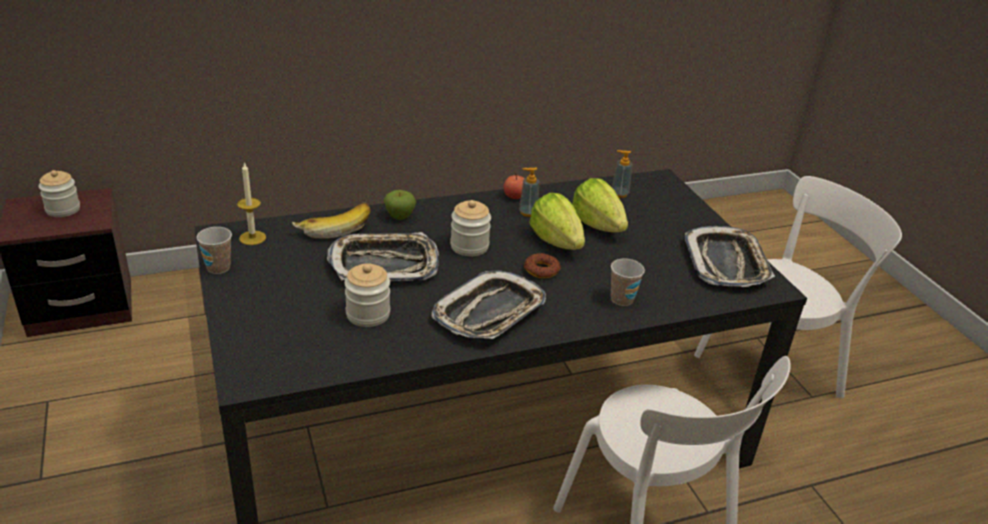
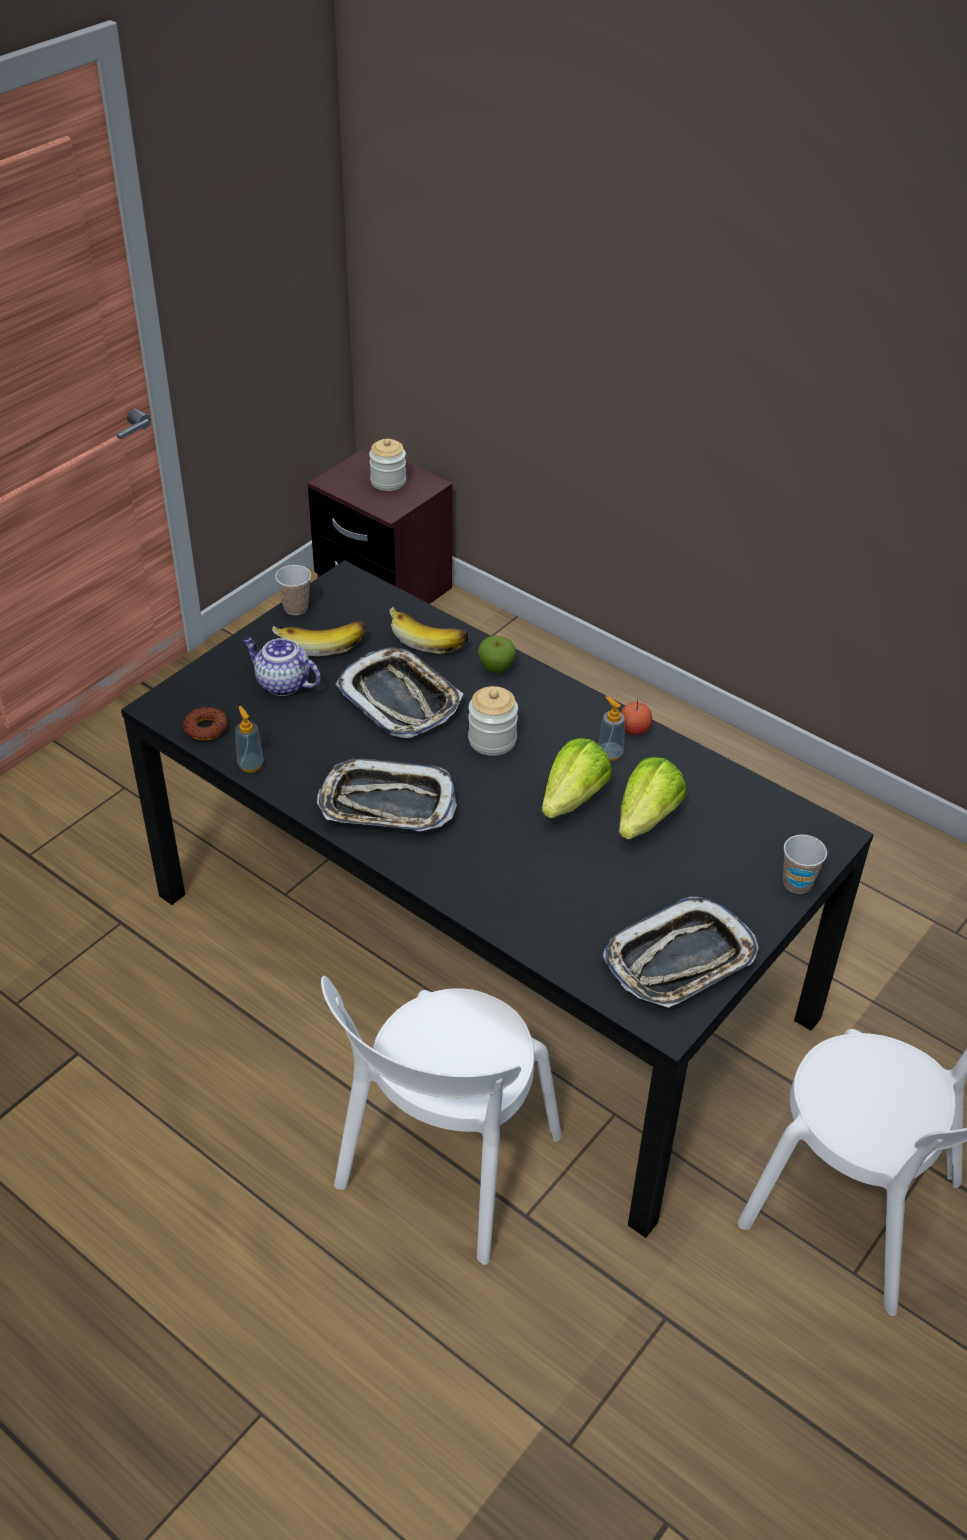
camera: 60 degrees right, 10 degrees up
candle [237,162,266,245] -> none
jar [344,263,390,327] -> none
donut [524,253,561,278] -> donut moved to [183,707,228,740]
cup [611,259,645,306] -> cup moved to [783,834,827,894]
soap dispenser [612,150,633,198] -> soap dispenser moved to [235,706,264,773]
none -> teapot [242,637,321,696]
none -> banana [272,621,366,656]

